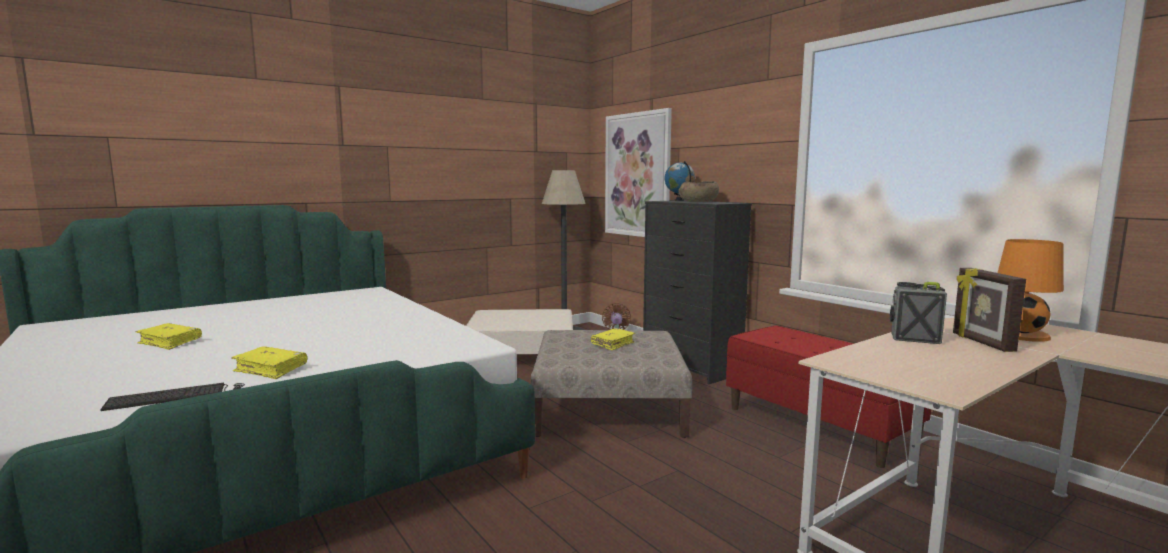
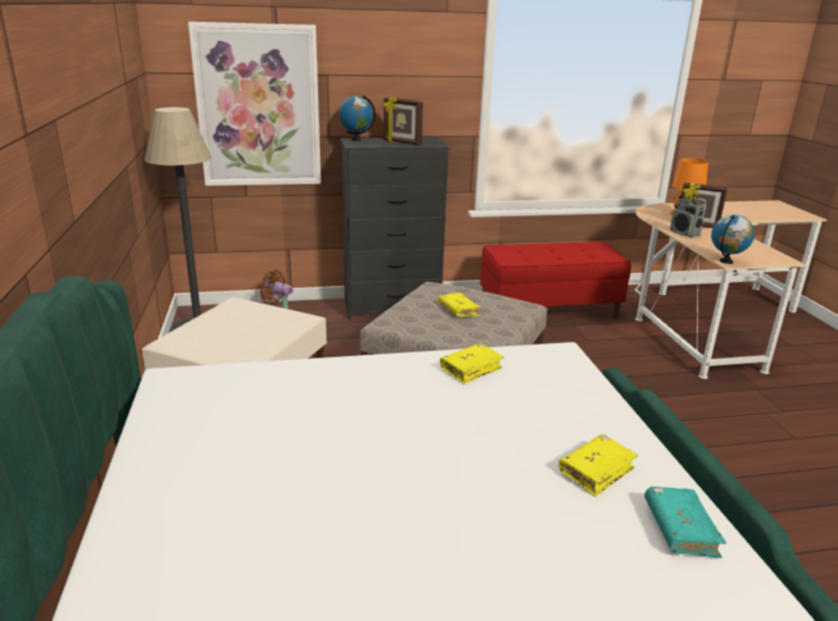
camera: 65 degrees left, 15 degrees up
keyboard [100,383,245,411] -> turquoise book [645,487,726,558]
yellow book [136,323,202,350] -> yellow book moved to [440,343,504,384]
brown bowl [678,181,719,202] -> picture frame [383,97,423,145]
radio [890,282,947,344] -> radio turned 75 degrees counterclockwise [670,195,706,237]
none -> globe [711,215,755,264]

